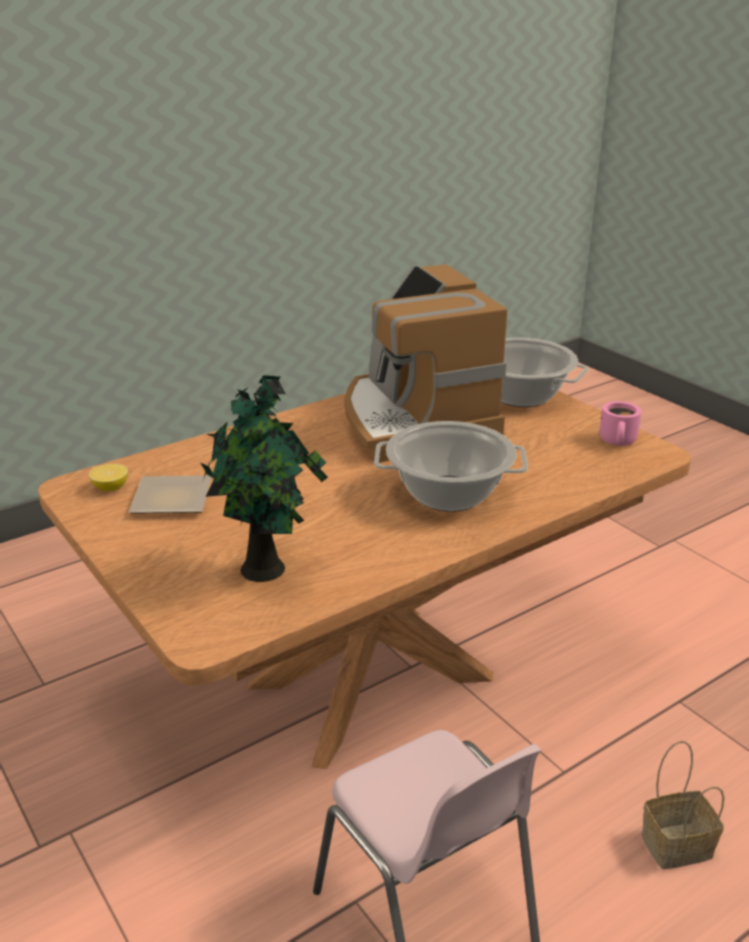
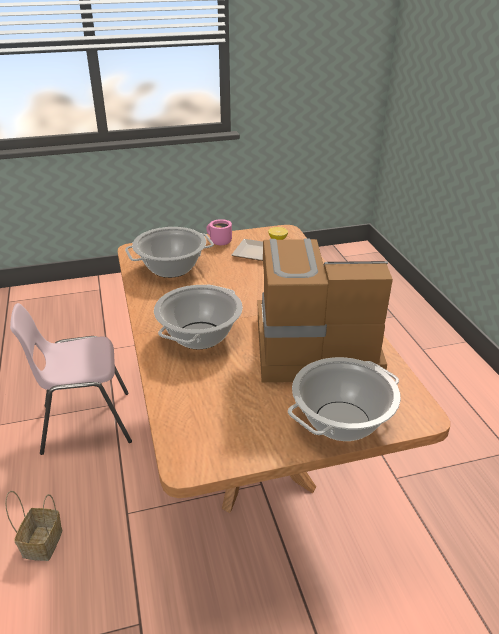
camera: 110 degrees right, 5 degrees up
potted plant [200,375,328,582] -> cooking pot [125,227,214,278]
pink mug [600,401,642,446] -> pink mug moved to [206,219,232,245]

